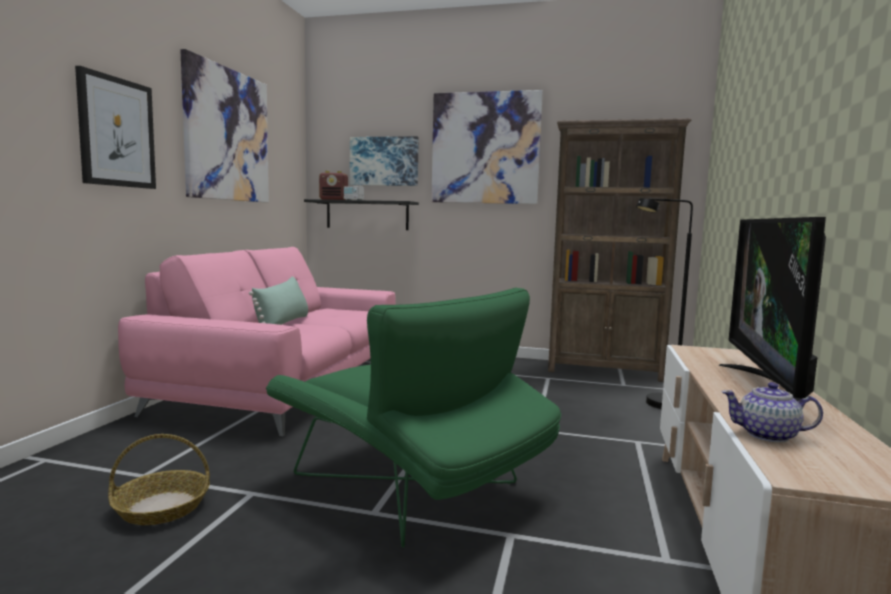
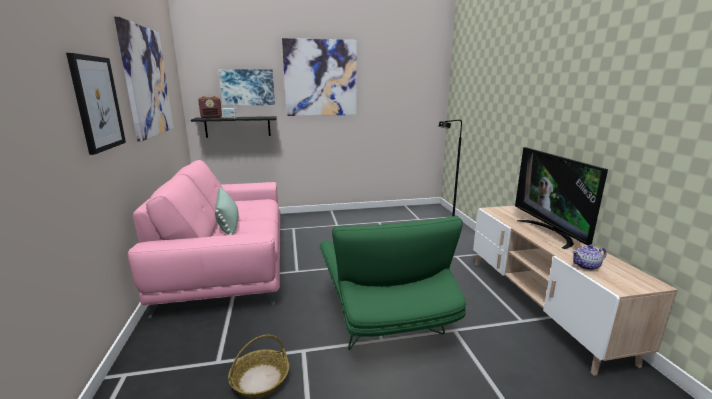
camera: 25 degrees left, 10 degrees up
green armchair [266,288,561,548] -> green armchair turned 60 degrees clockwise [319,216,466,350]
brown bookcase [548,118,691,382] -> none

